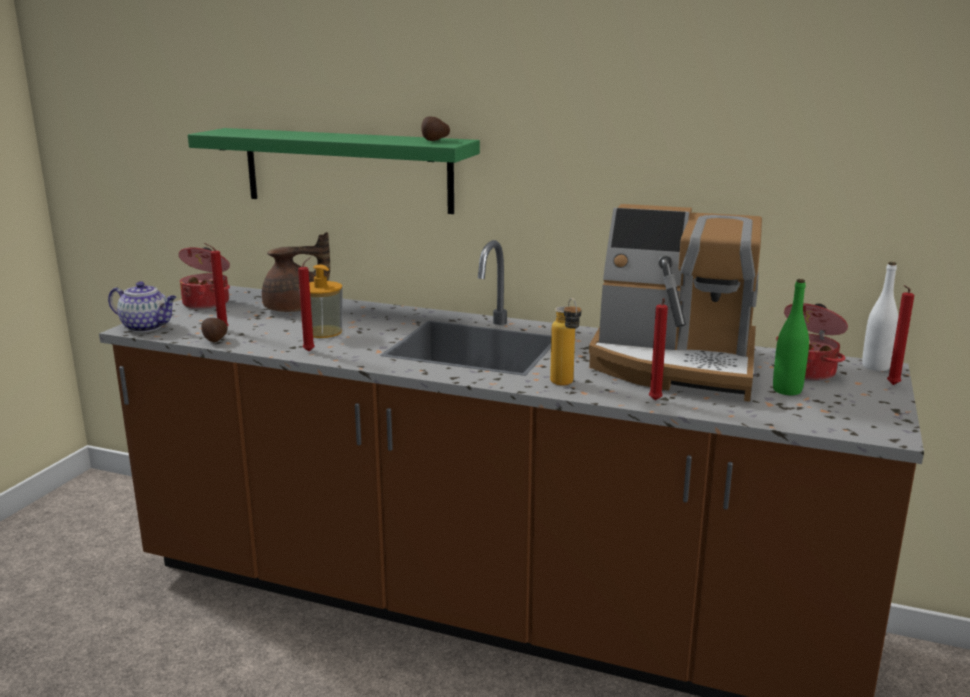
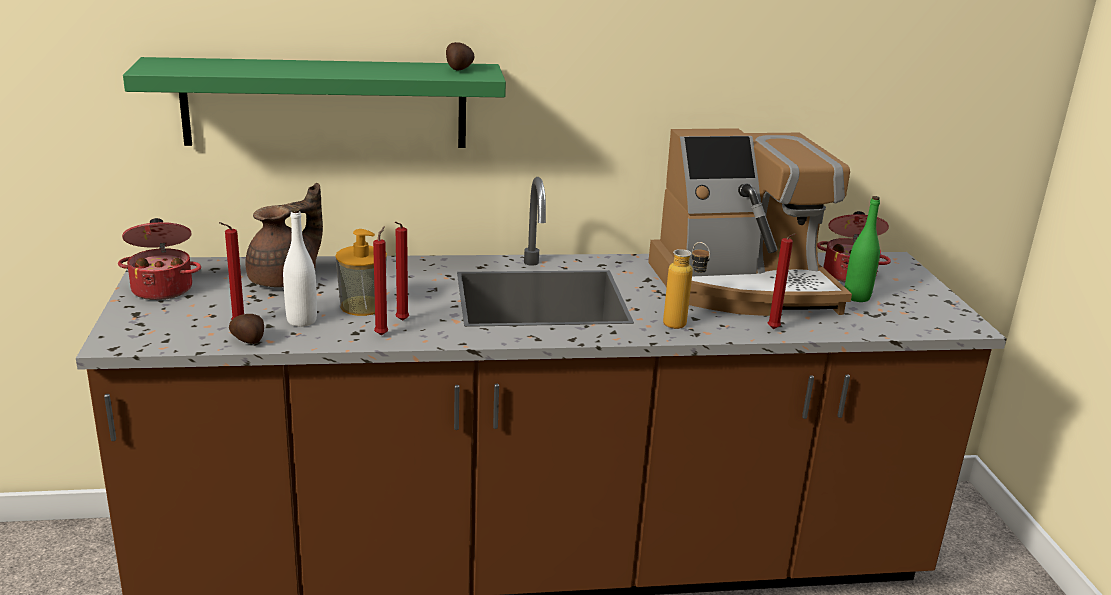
camera: 30 degrees left, 5 degrees up
teapot [108,281,177,332] -> none
white bottle [862,262,898,371] -> white bottle moved to [283,208,317,327]
red candle [887,285,914,385] -> red candle moved to [395,222,409,321]

